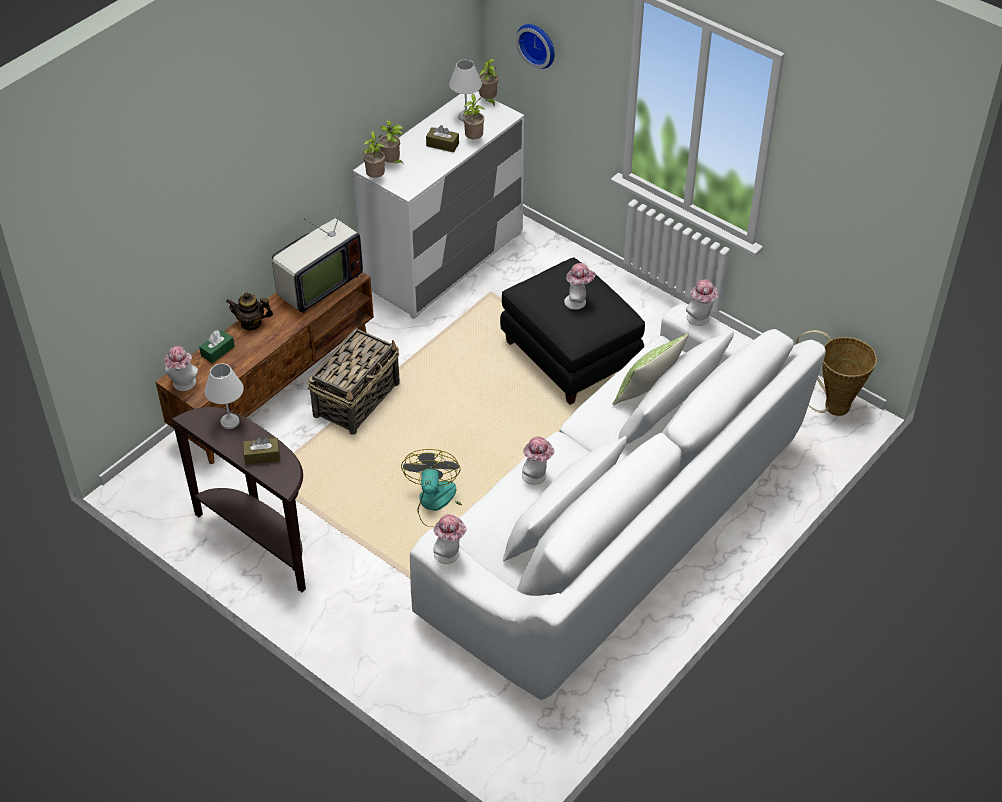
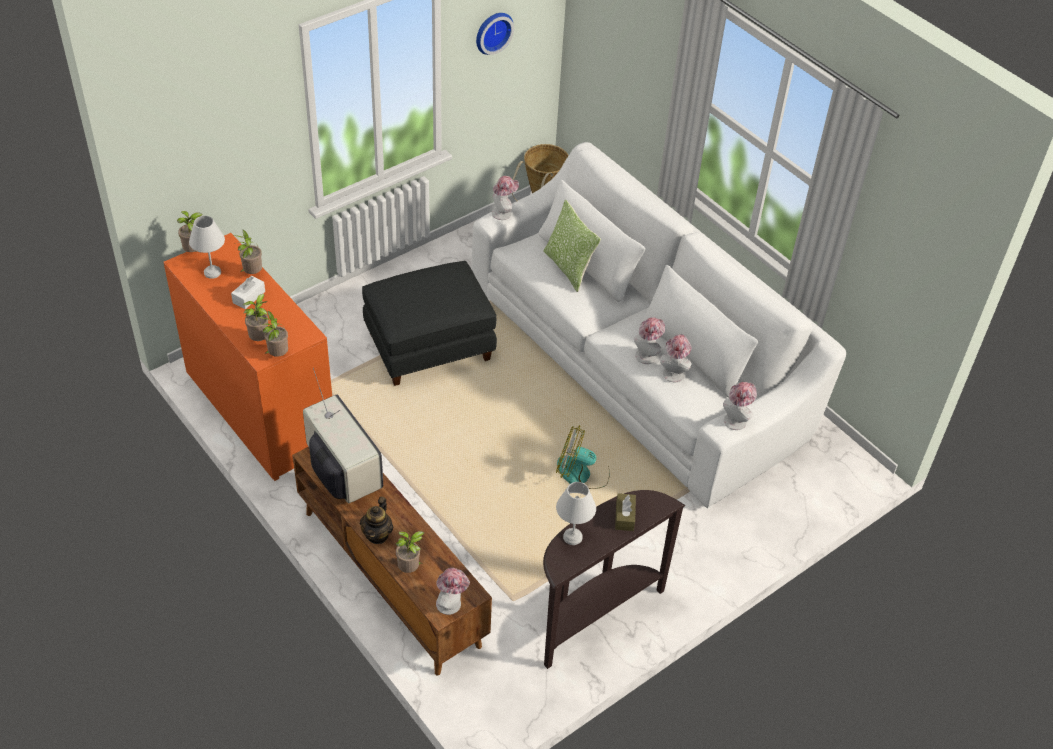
camera: 80 degrees left, 0 degrees up
green tissue box [199,330,235,363] -> potted plant [396,531,424,573]
basket [307,328,400,435] -> none
white dresser [353,91,524,319] -> orange dresser [163,233,332,481]
brown tissue box [426,125,459,152] -> white tissue box [231,276,265,309]
wall clock [516,24,555,69] -> wall clock moved to [476,13,514,55]
hat [564,263,596,310] -> hat moved to [660,334,692,382]

